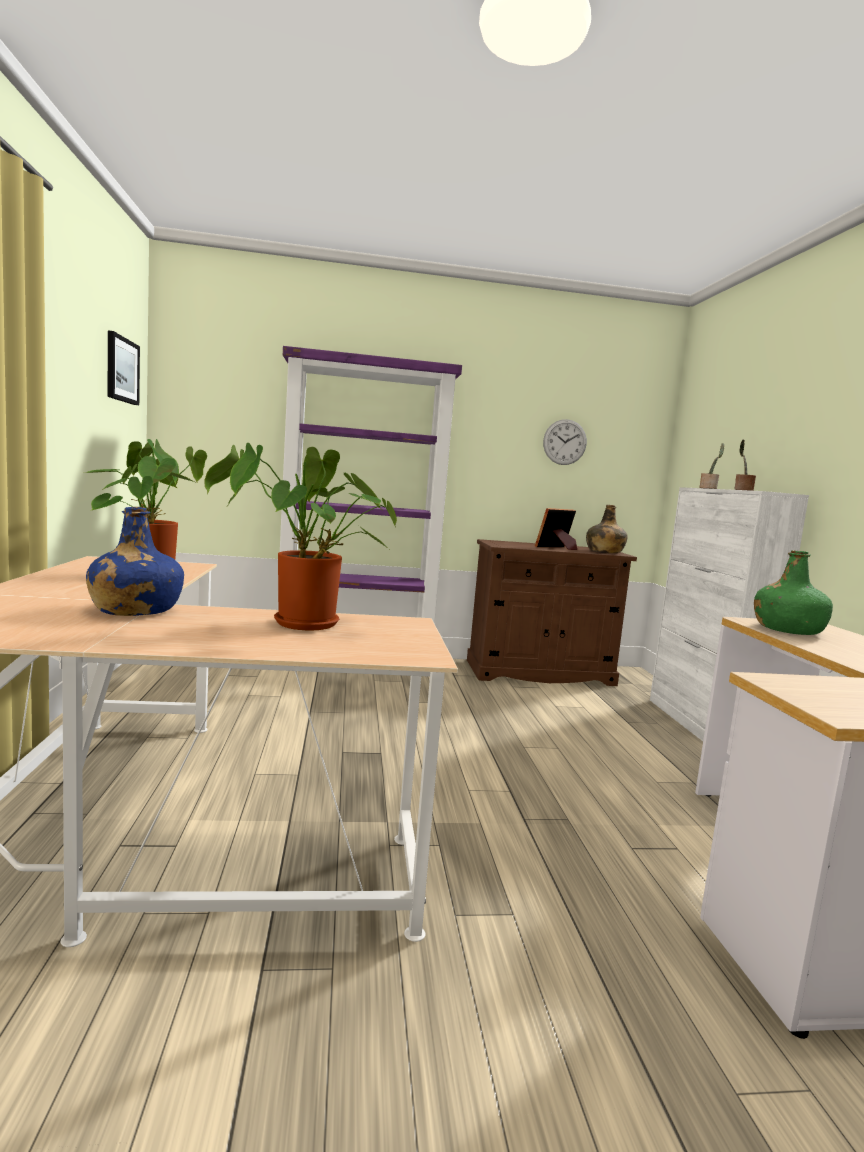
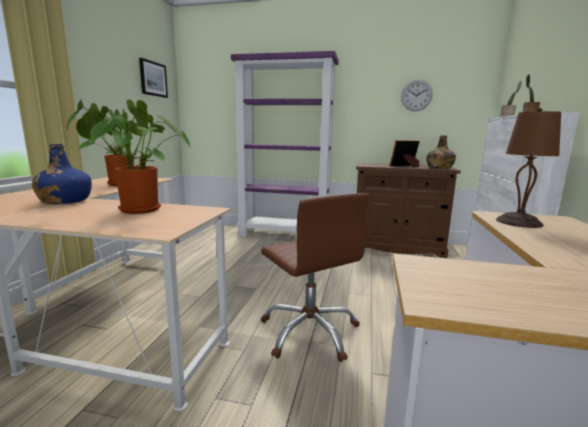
camera: 20 degrees right, 5 degrees up
green bottle [754,550,833,635] -> brown table lamp [496,108,561,228]
none -> brown office chair [261,193,369,362]

